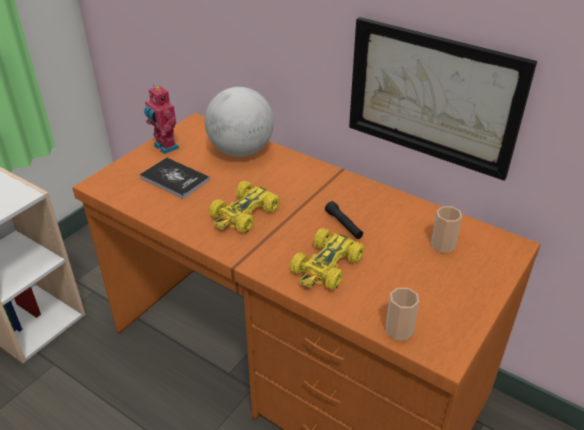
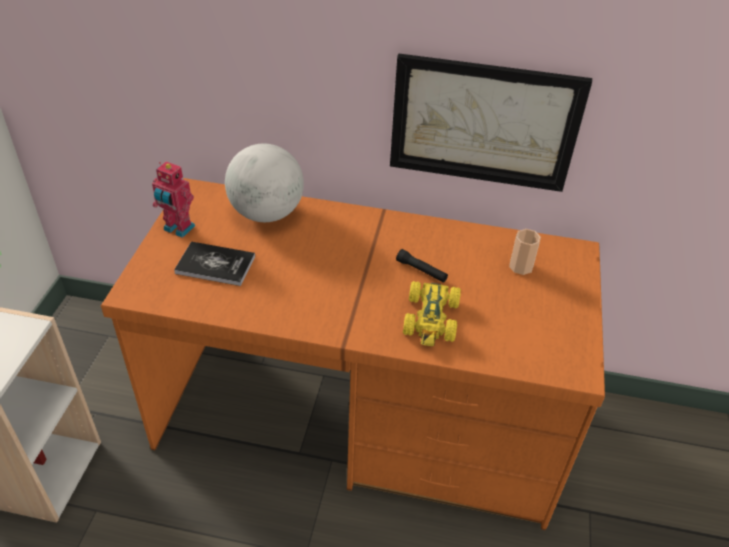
camera: 25 degrees left, 5 degrees up
yellow toy car [209,181,280,233] -> none
cup [386,288,419,340] -> none

